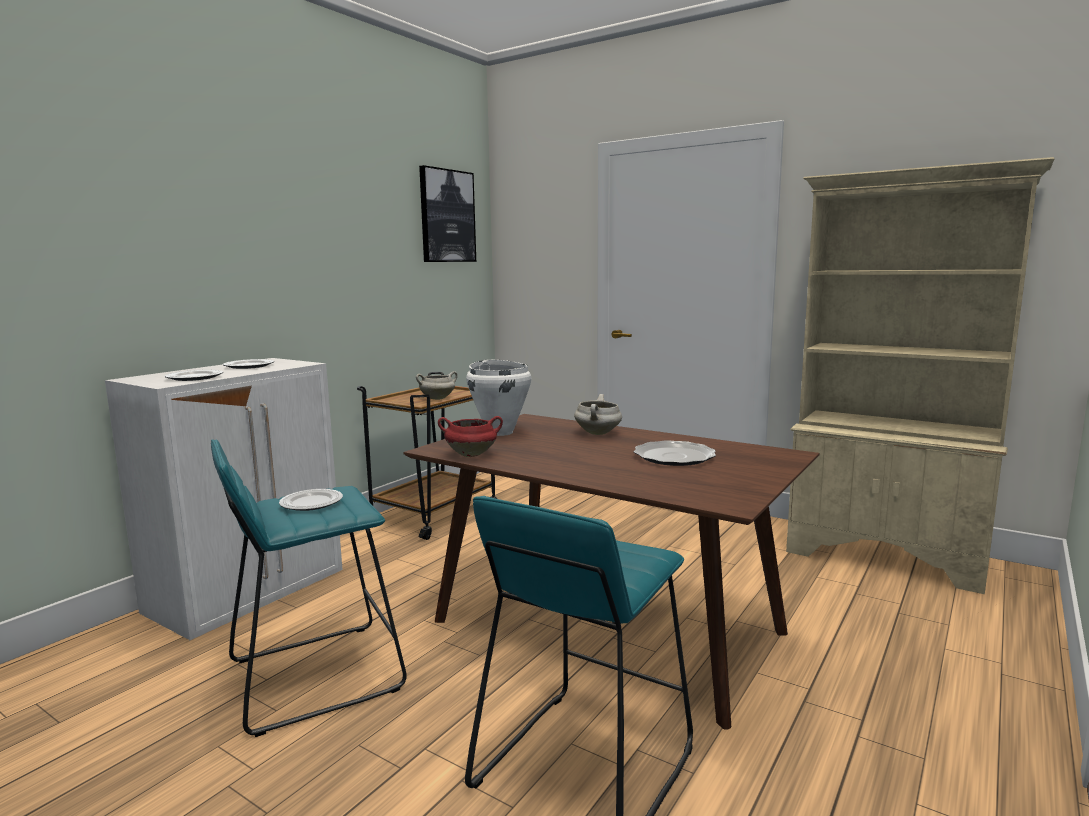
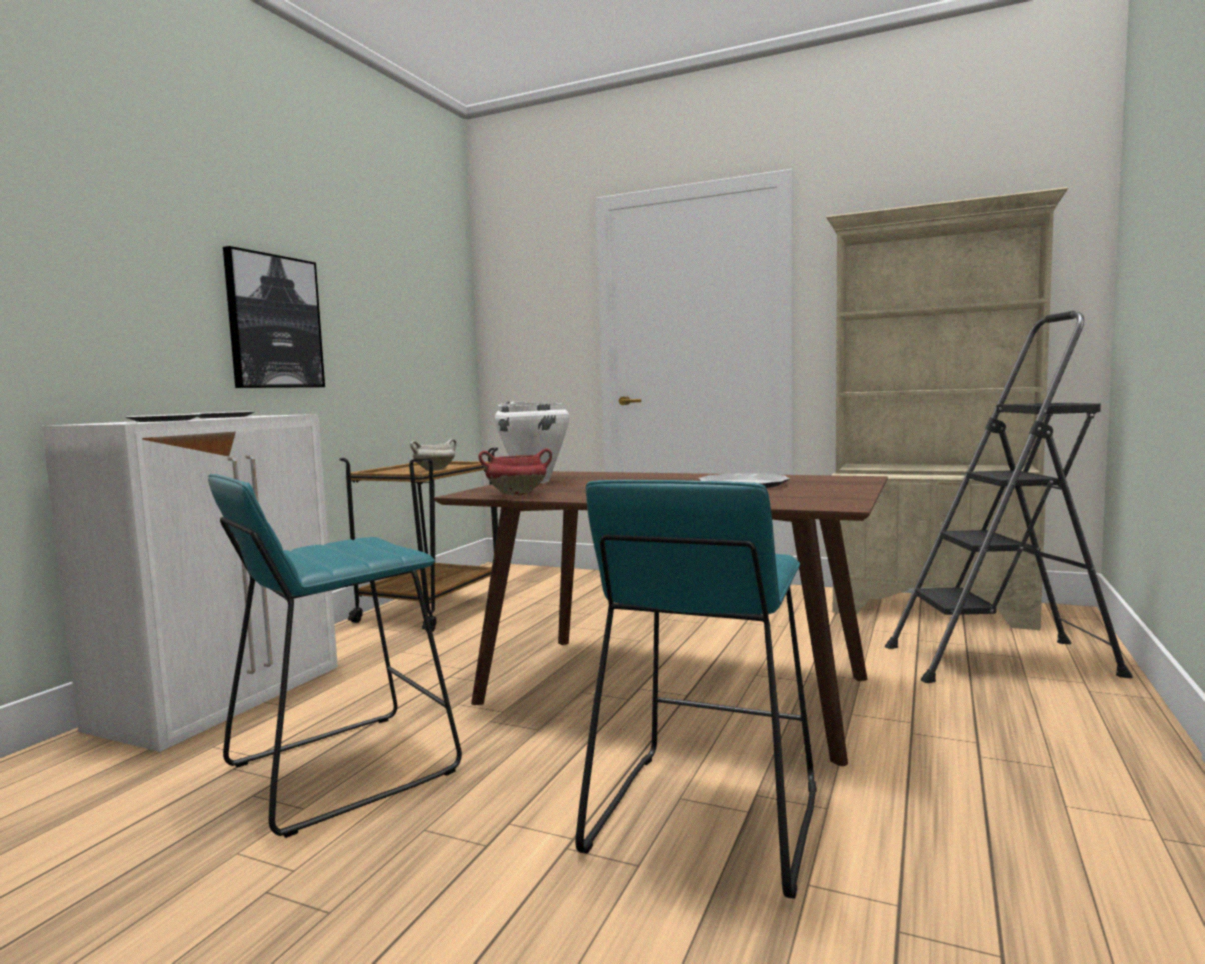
camera: 10 degrees left, 5 degrees down
plate [279,489,343,511] -> none
picture [419,165,476,262] -> picture moved to [223,246,325,388]
white cooking pot [574,394,622,435] -> none
none -> step ladder [885,311,1133,683]

